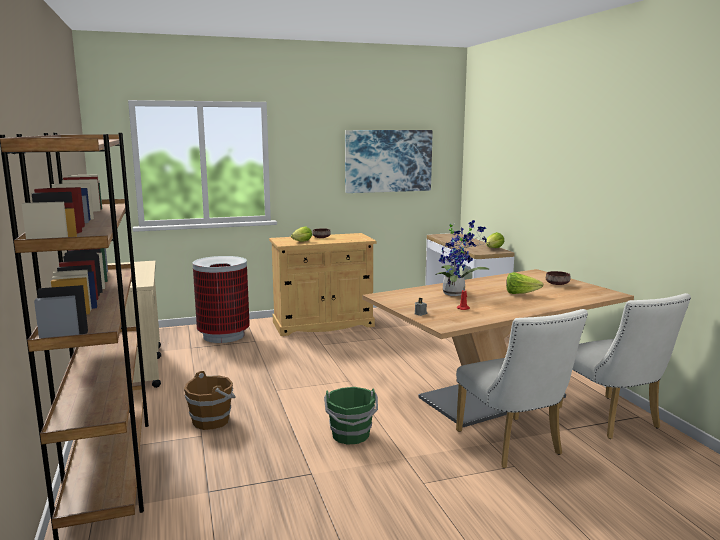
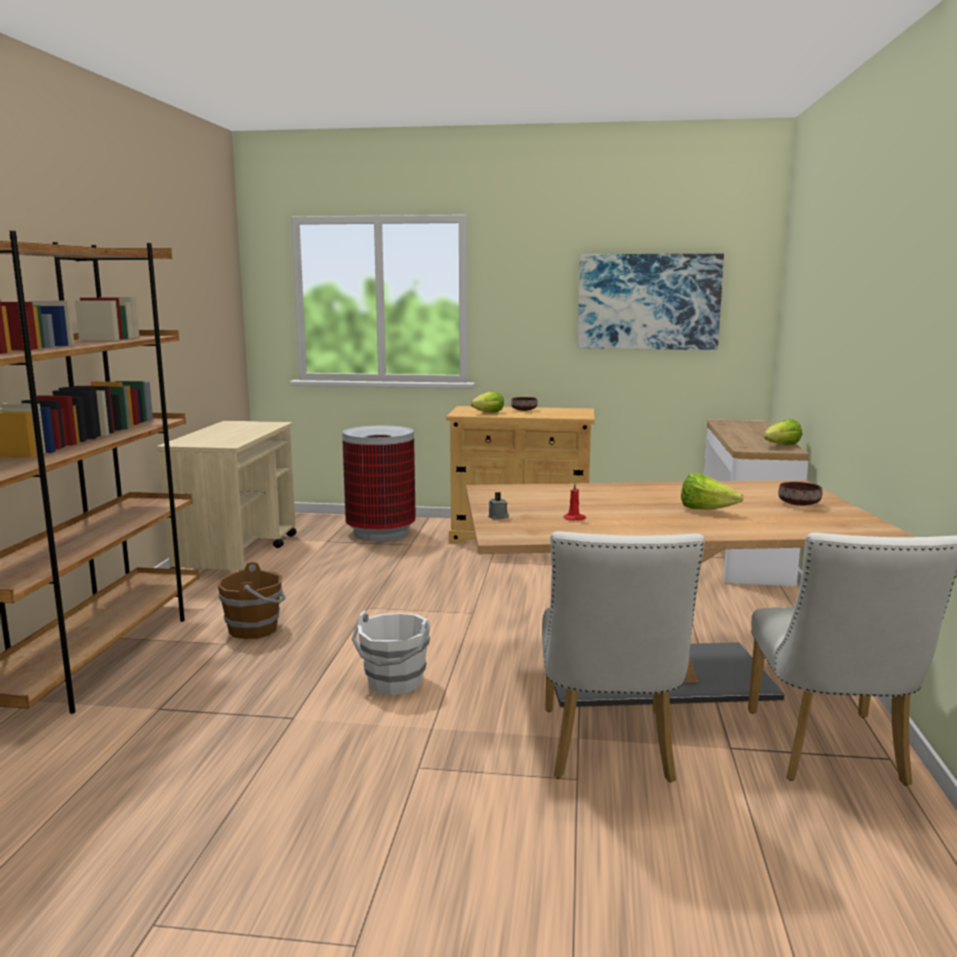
camera: 25 degrees right, 0 degrees up
green bucket [324,387,378,445] -> white bucket [352,611,430,695]
potted plant [435,220,490,296] -> none

